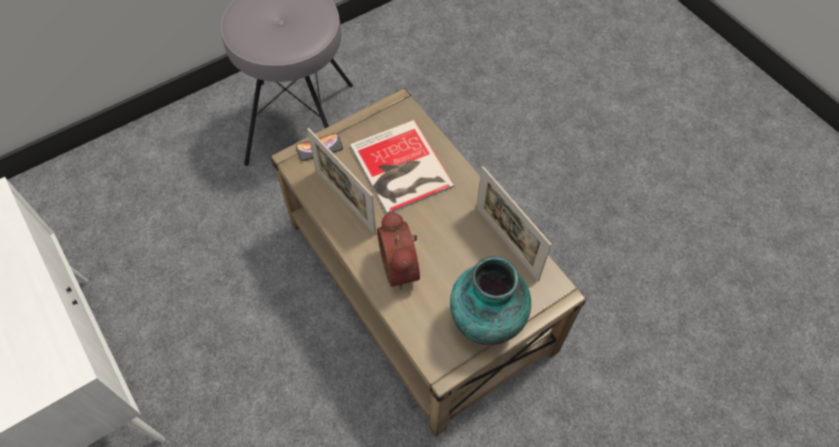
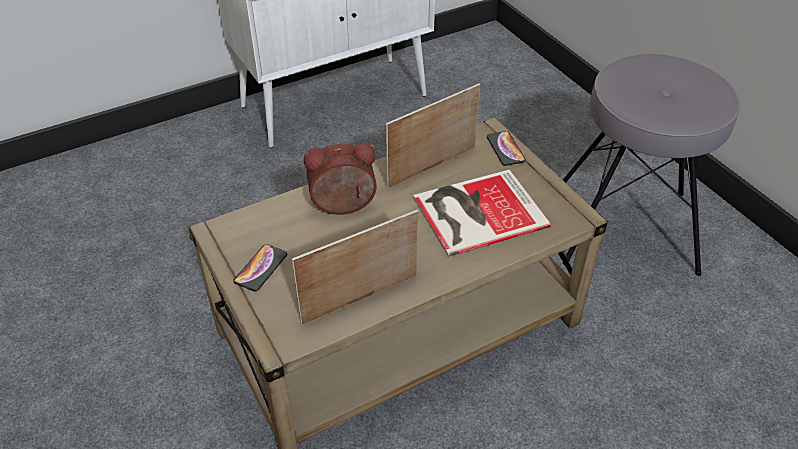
camera: 95 degrees right, 15 degrees down
vase [450,256,531,345] -> phone [233,244,287,291]

